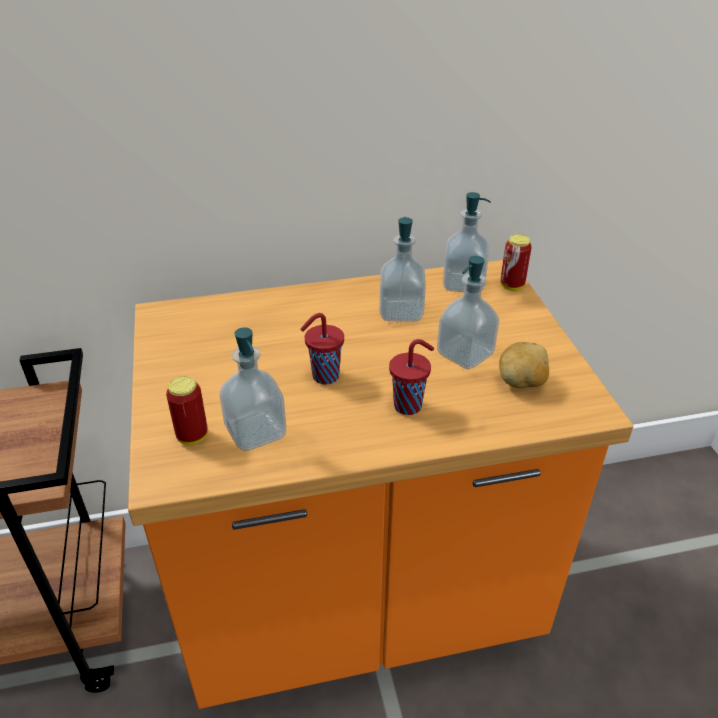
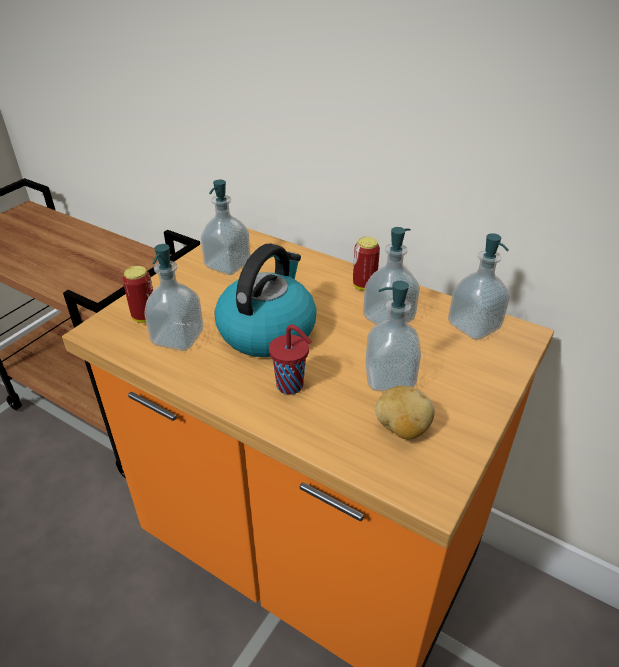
camera: 45 degrees right, 0 degrees up
red cup [300,313,344,385] -> kettle [215,243,317,357]
can [500,234,532,291] -> can moved to [353,237,380,291]
none -> soap dispenser [201,179,251,275]

